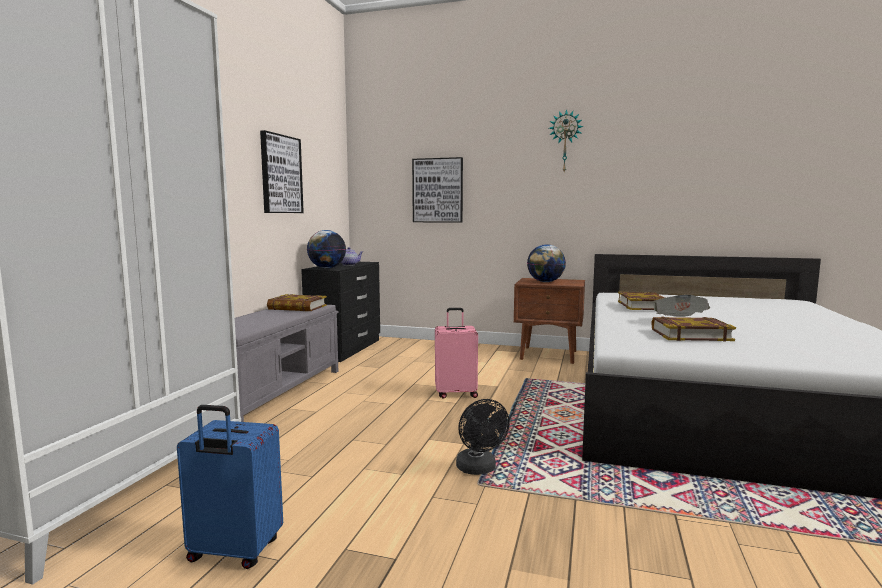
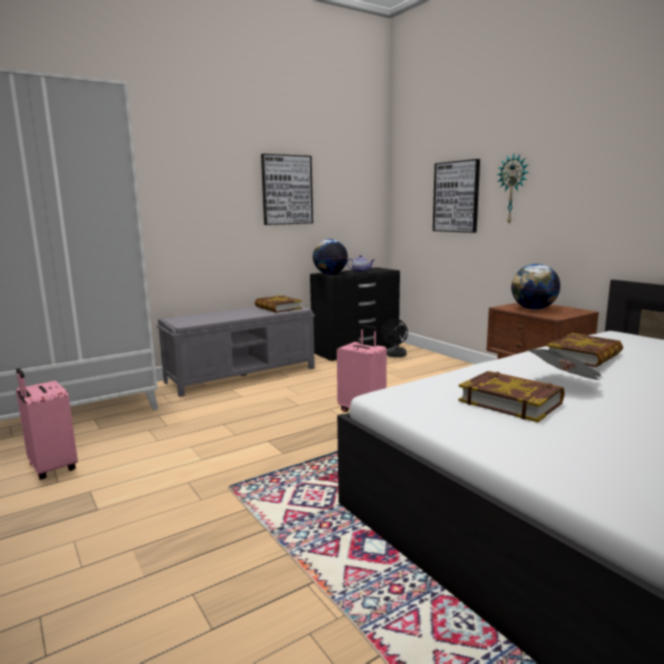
camera: 40 degrees right, 5 degrees up
blue suitcase [177,405,283,569] -> pink suitcase [16,368,78,480]
black fan [456,399,510,475] -> black fan moved to [381,318,408,357]
wall clock [549,109,584,172] -> wall clock moved to [497,154,529,223]

